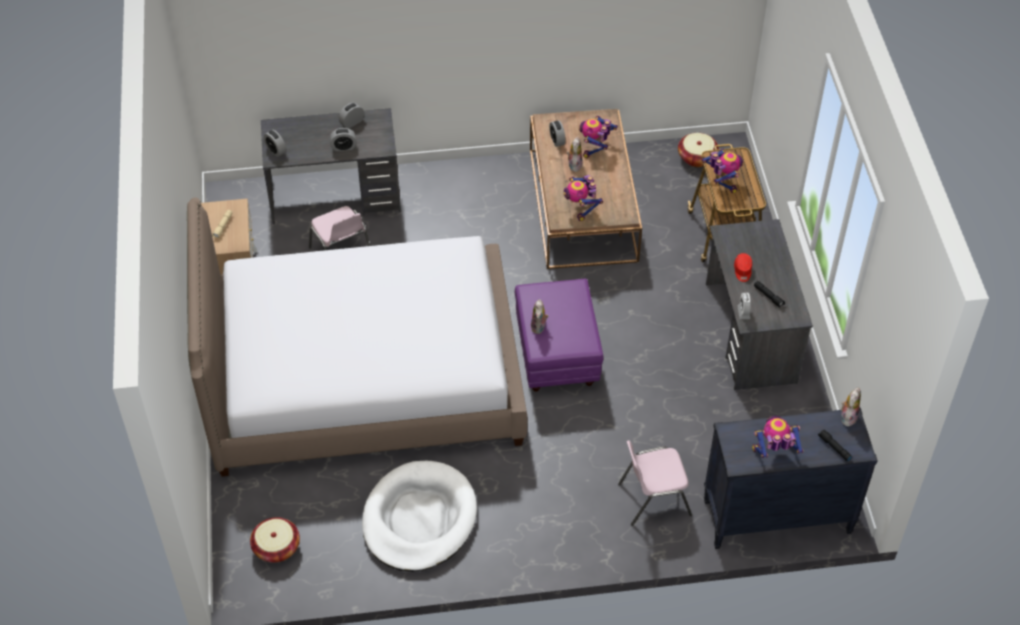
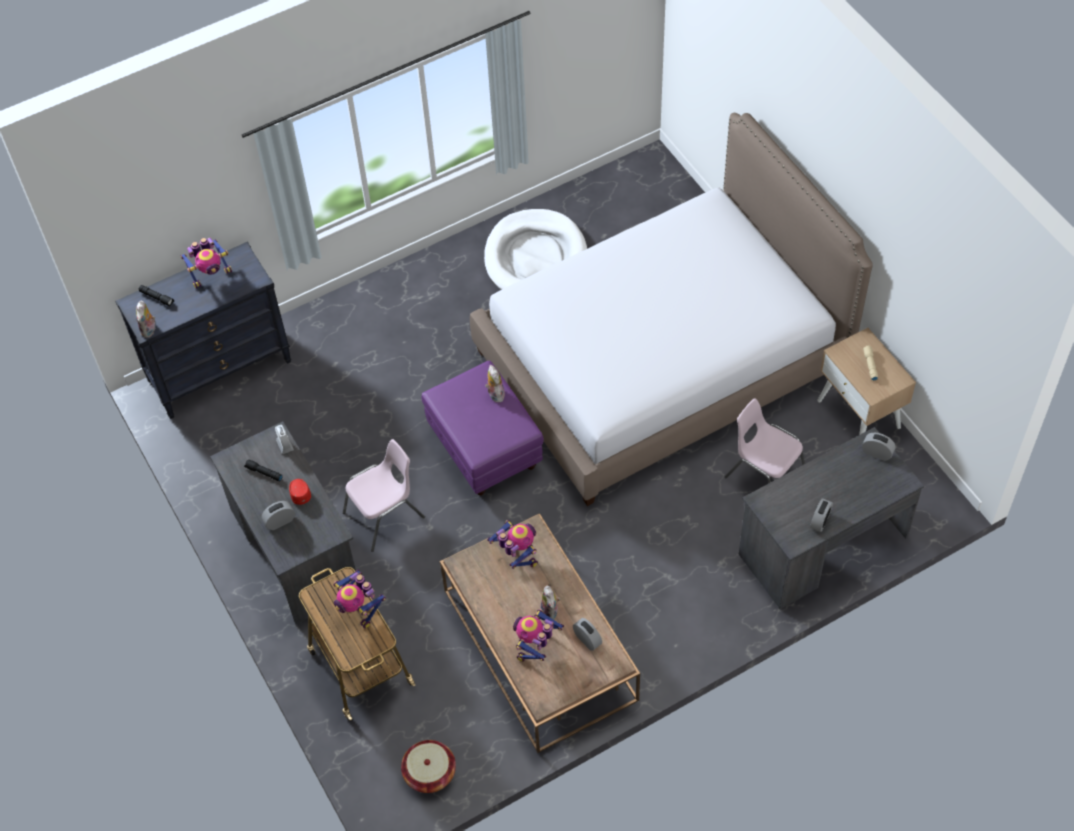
camera: 160 degrees right, 5 degrees up
basket [250,517,300,562] -> none
alarm clock [330,128,356,151] -> alarm clock moved to [262,501,295,530]
toy robot [579,116,618,158] -> toy robot turned 150 degrees counterclockwise [513,609,564,662]
pink chair [618,440,692,526] -> pink chair moved to [343,439,425,552]

